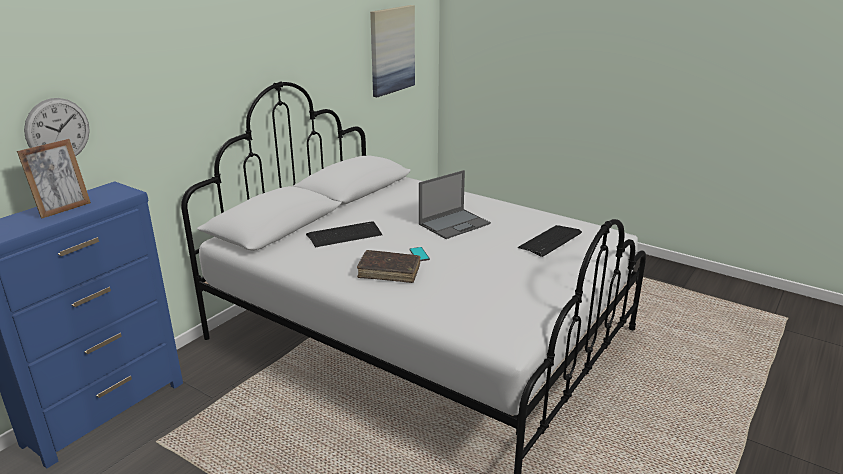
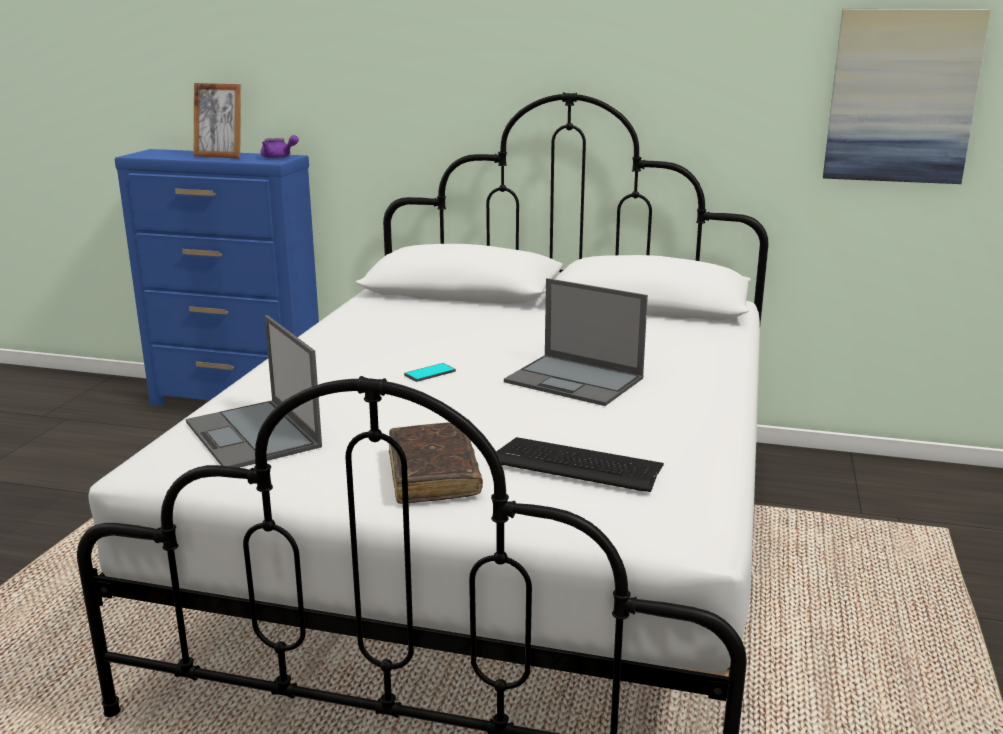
camera: 70 degrees right, 5 degrees down
wall clock [24,98,90,157] -> none
keyboard [306,221,382,247] -> none
brown book [357,250,421,283] -> brown book moved to [389,422,483,504]
none -> laptop [186,315,322,468]
none -> purple teapot [261,135,299,158]

